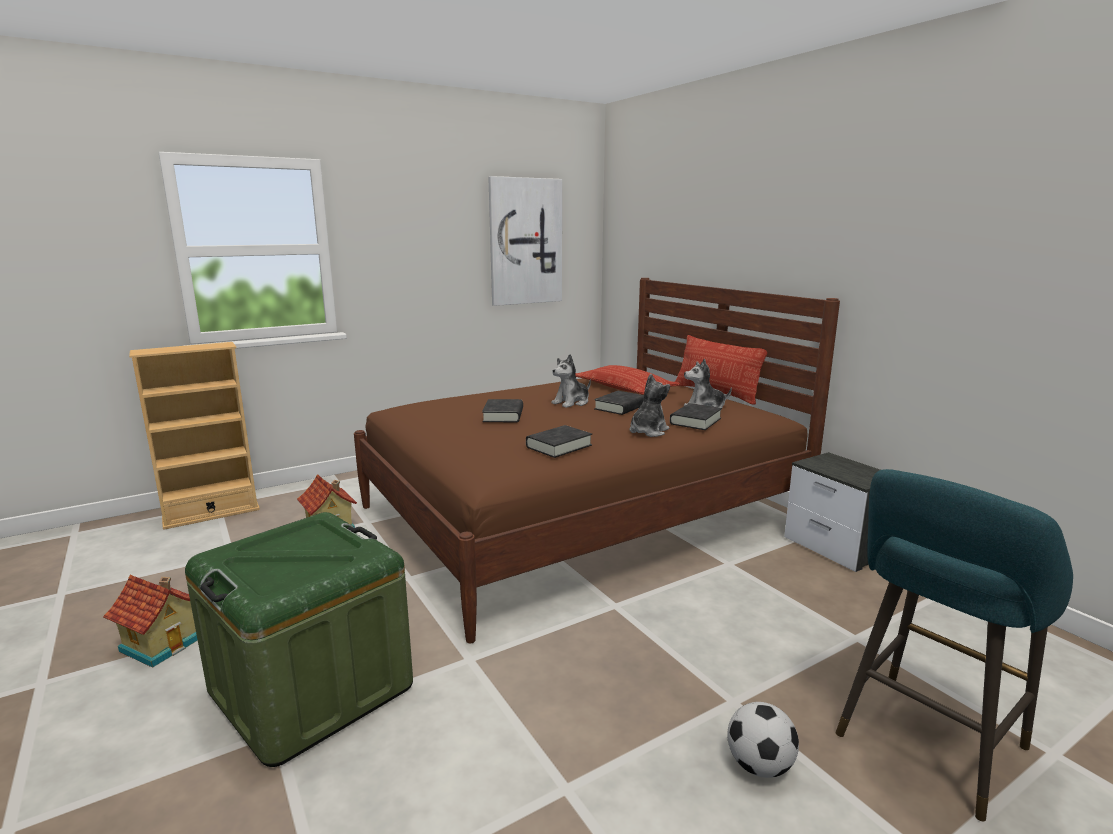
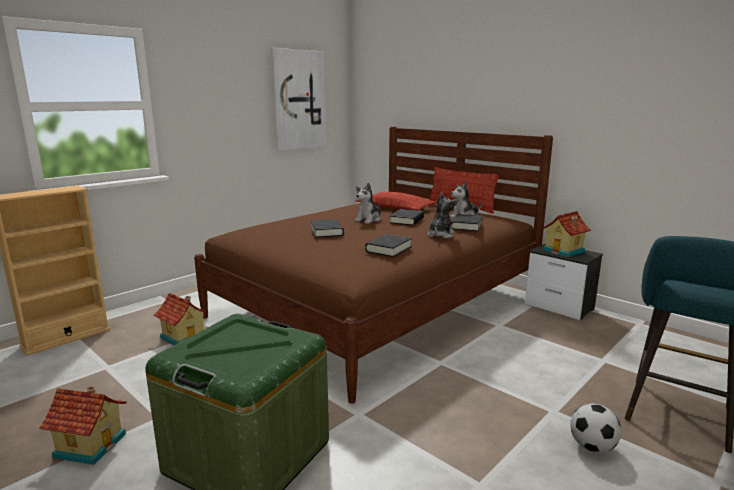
camera: 15 degrees left, 0 degrees up
none -> toy house [541,211,591,257]

